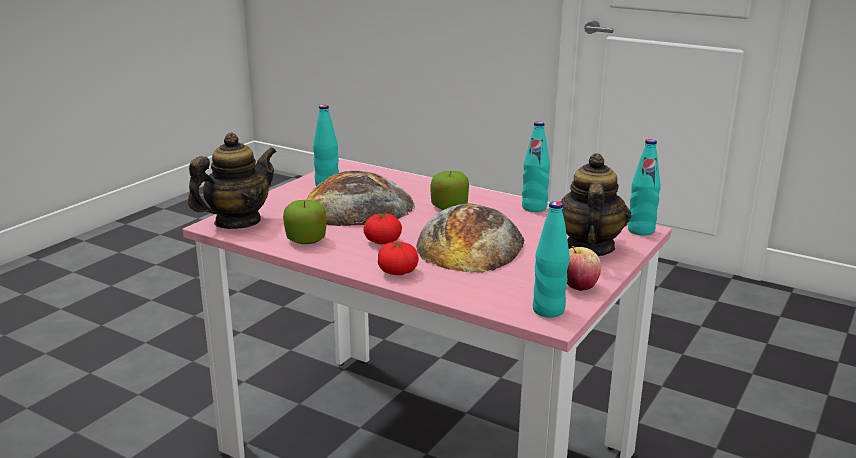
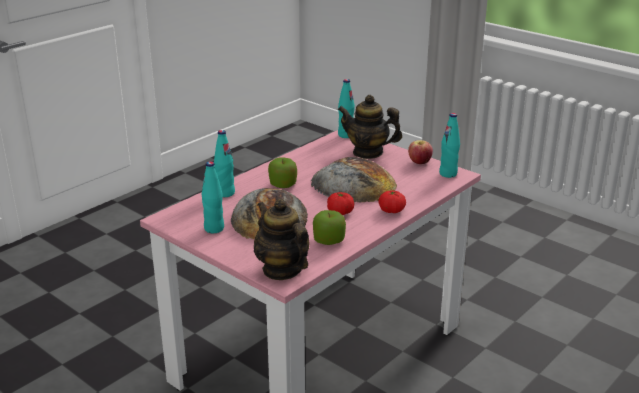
camera: 80 degrees left, 5 degrees up
turquoise bottle [522,121,550,212] -> turquoise bottle moved to [214,130,235,197]

